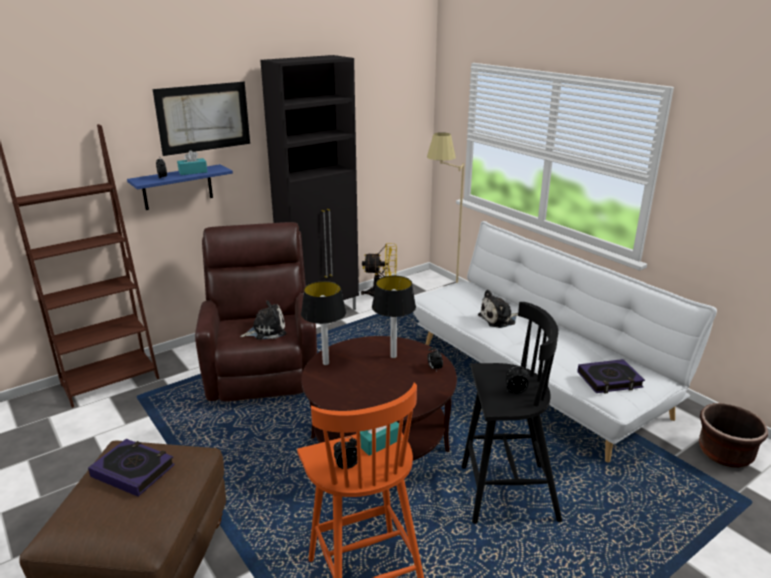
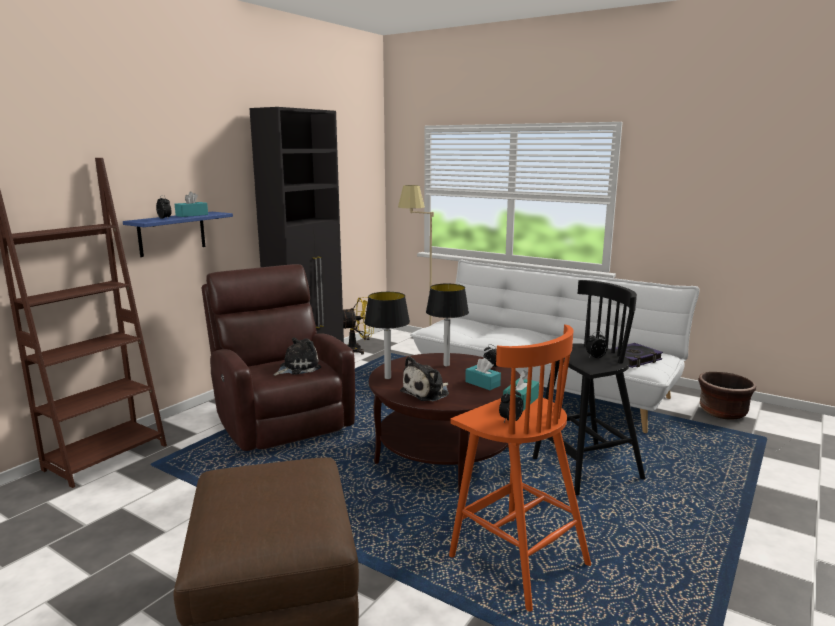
camera: 20 degrees left, 10 degrees down
book [88,439,175,496] -> none
picture [153,82,250,156] -> none
plush toy [478,290,518,328] -> plush toy moved to [400,356,449,401]
none -> turquoise tissue box [465,358,501,390]

